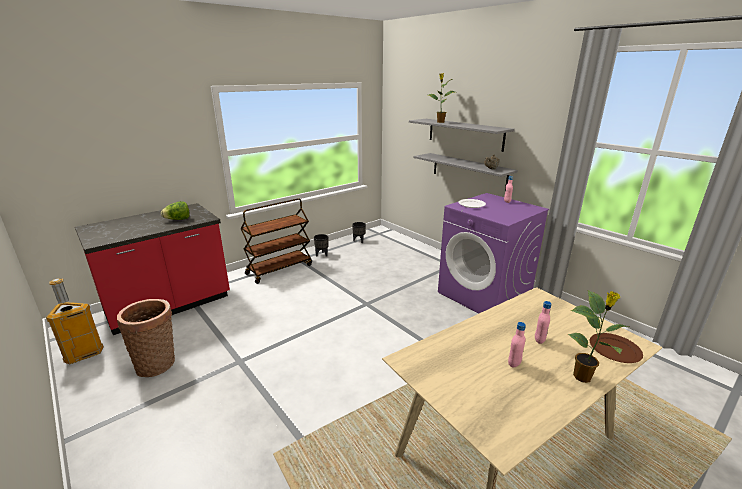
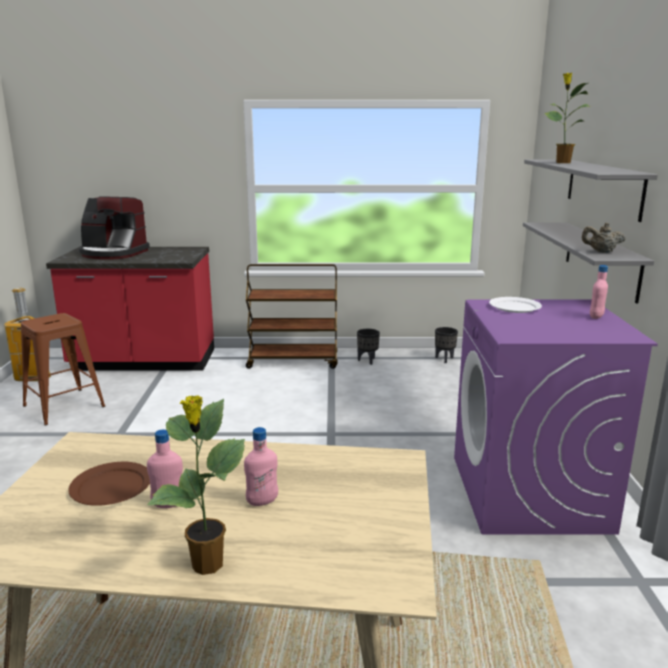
camera: 40 degrees right, 5 degrees down
basket [117,299,175,377] -> brown stool [21,313,105,425]
lettuce [161,201,190,220] -> none
brown plate [590,333,643,363] -> brown plate moved to [68,462,150,506]
none -> coffee machine [79,196,150,260]

